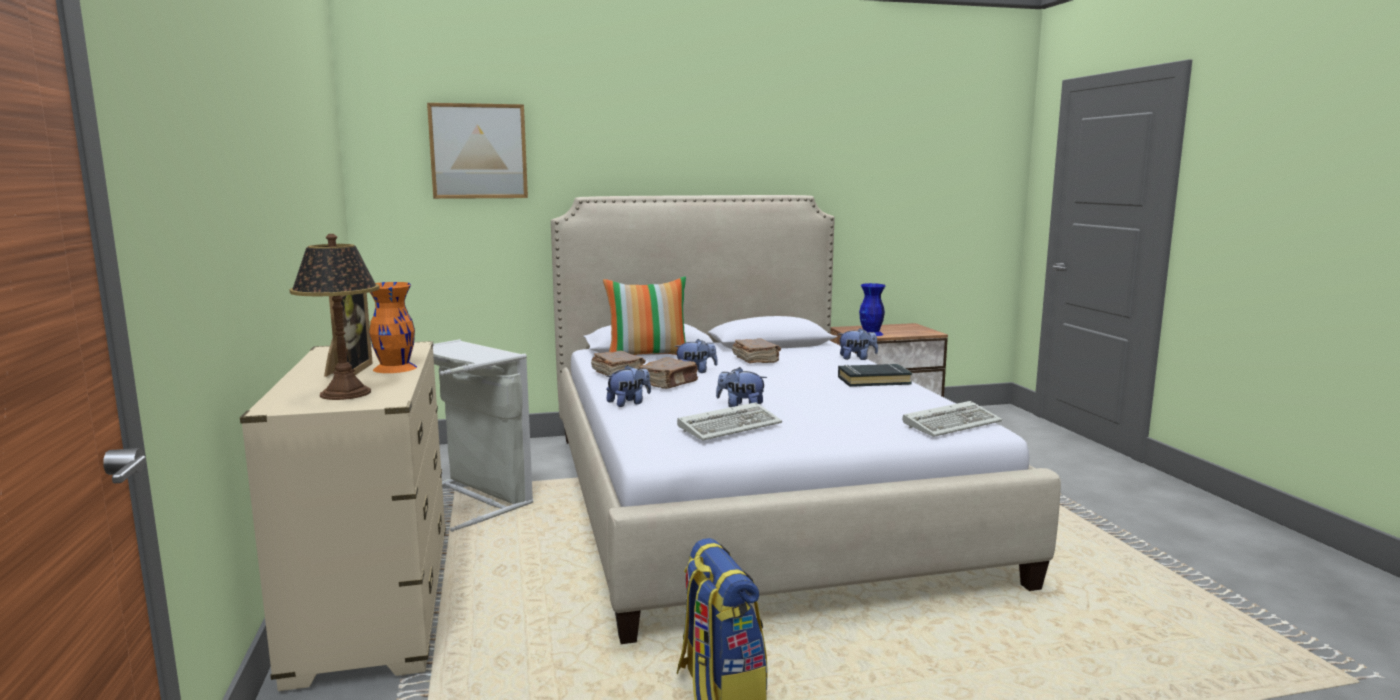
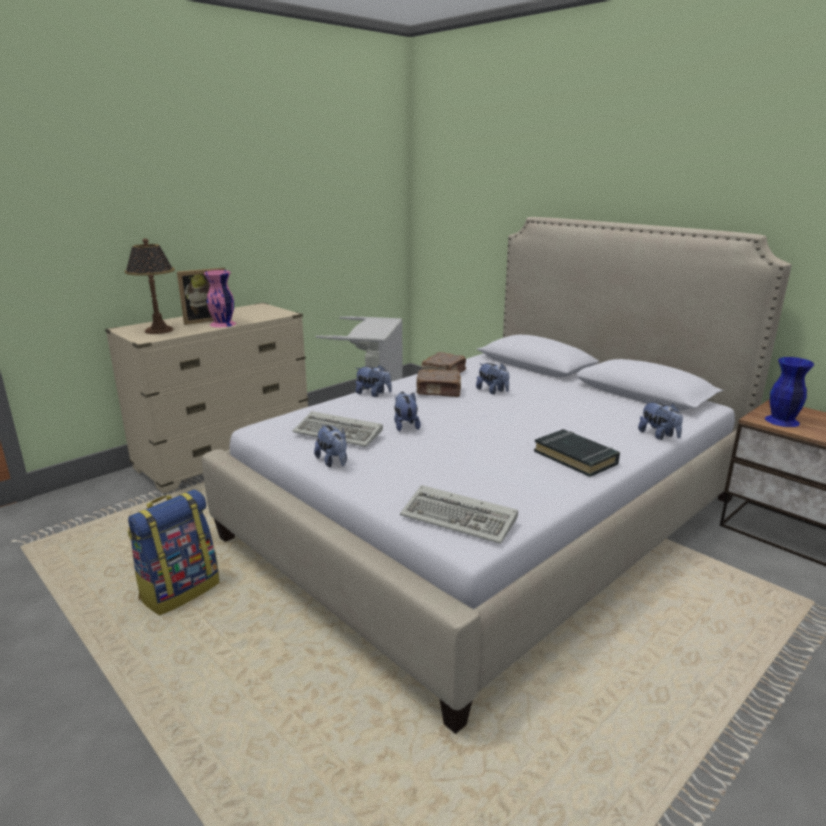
camera: 60 degrees right, 10 degrees up
orange vase [369,282,417,373] -> pink vase [204,270,236,327]
picture [427,103,528,199] -> none
pillow [603,277,686,355] -> none
brown book [732,338,781,363] -> none
none -> plush toy [314,424,347,468]

